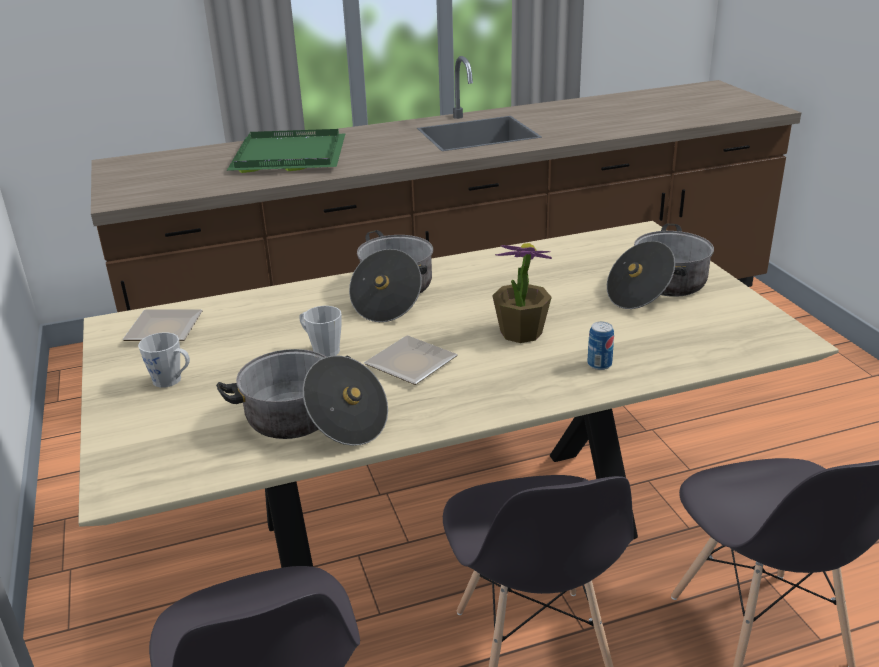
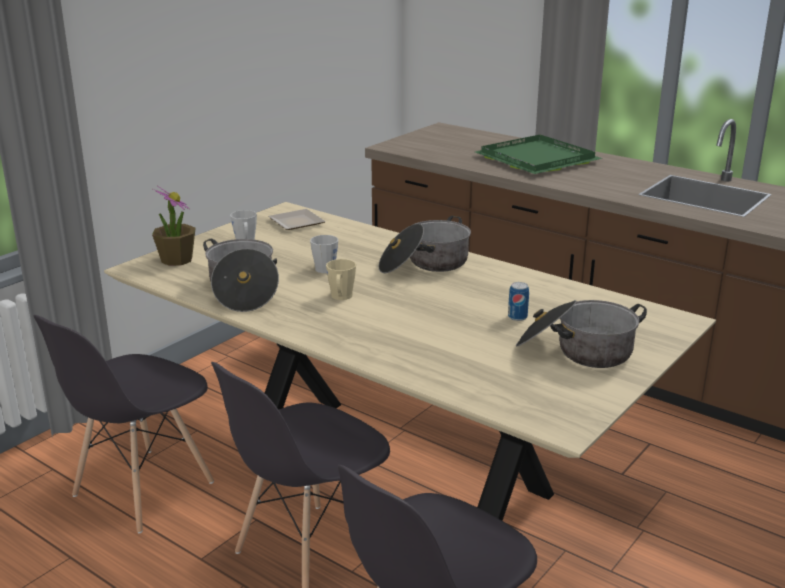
camera: 55 degrees right, 5 degrees down
plate [364,335,458,385] -> beige mug [326,259,356,300]
potted plant [492,243,552,343] -> potted plant moved to [152,185,196,266]
can [587,321,614,370] -> can moved to [508,282,529,321]

